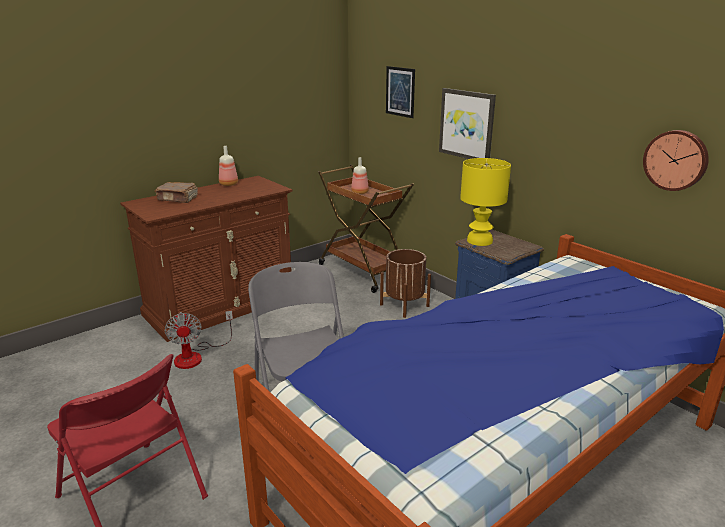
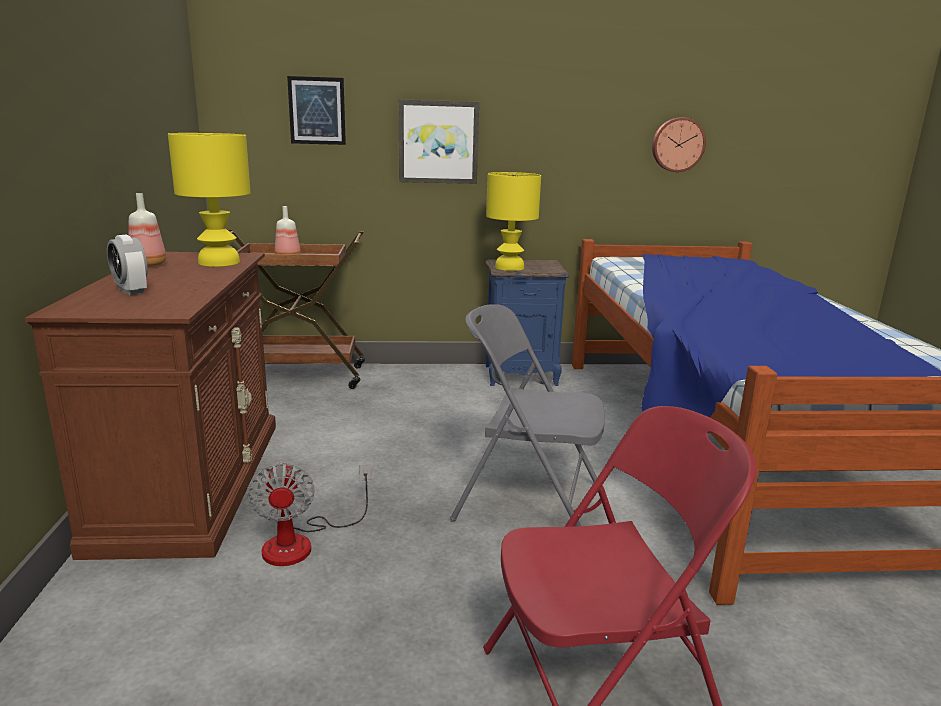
camera: 55 degrees left, 5 degrees down
brown book [155,182,198,203] -> alarm clock [107,235,148,295]
fan [164,311,233,369] -> fan turned 60 degrees clockwise [247,461,371,566]
brown planter [380,249,431,318] -> none
none -> yellow table lamp [168,133,251,267]

